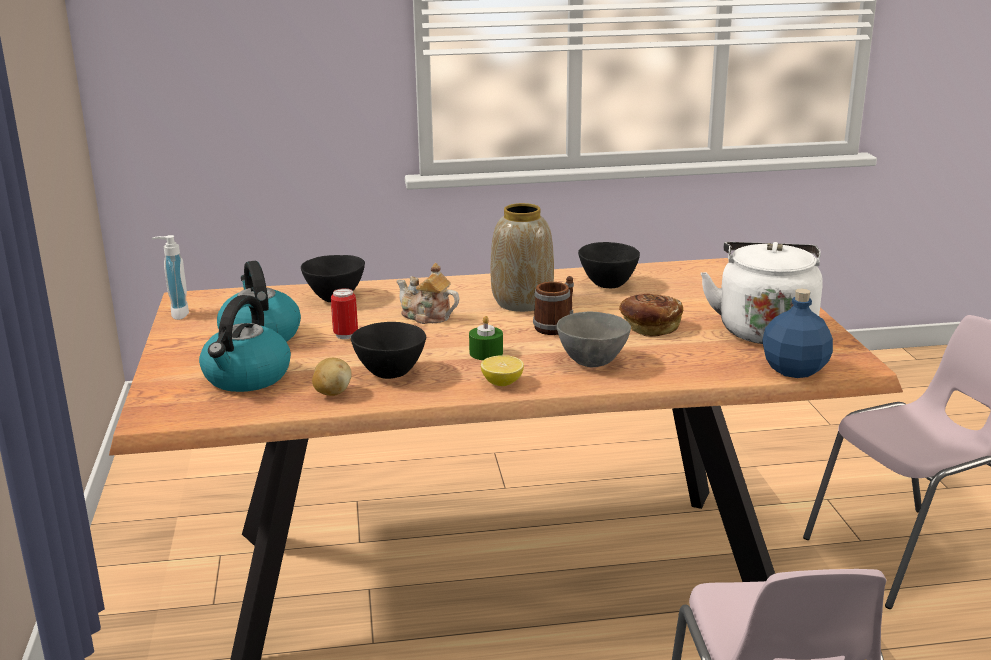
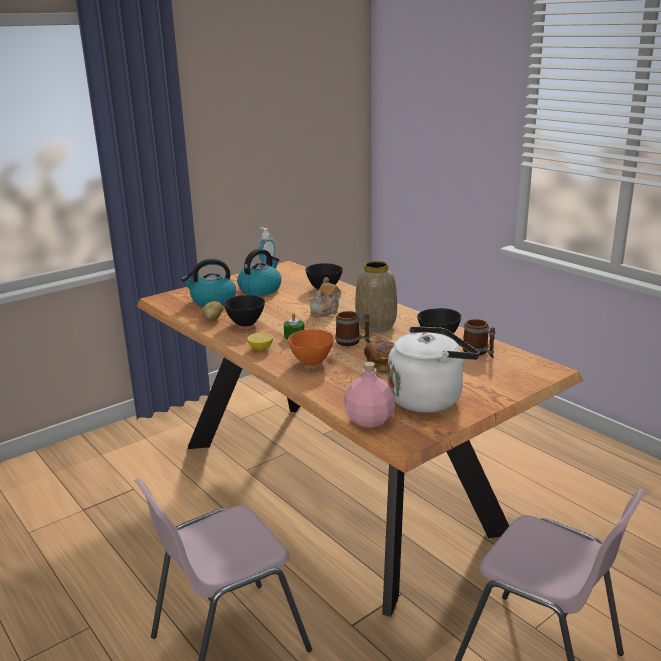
camera: 60 degrees right, 0 degrees up
can [331,288,358,339] -> none
teapot [397,263,459,324] -> teapot turned 135 degrees counterclockwise [308,277,341,317]
grey bowl [557,312,631,367] -> orange bowl [288,329,334,366]
blue bottle [762,289,833,378] -> pink bottle [344,362,395,428]
none -> mug [463,319,495,358]

